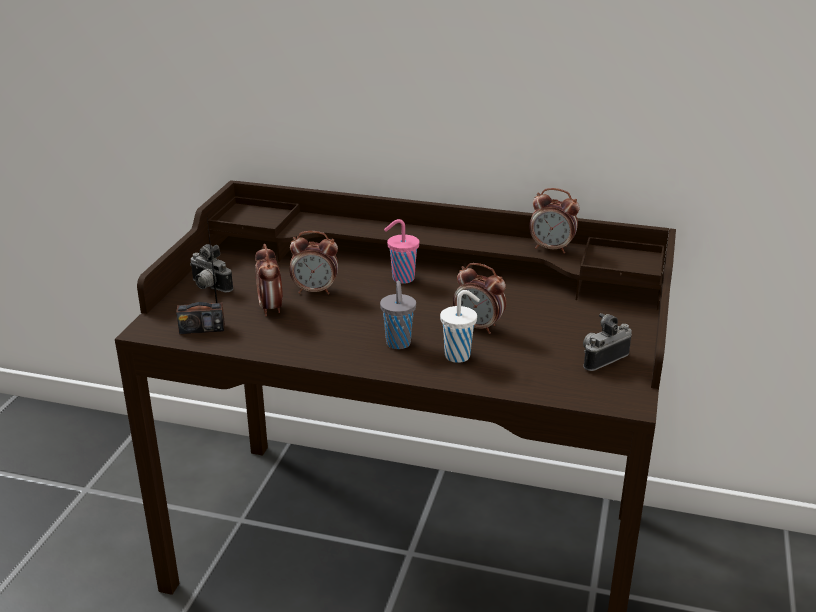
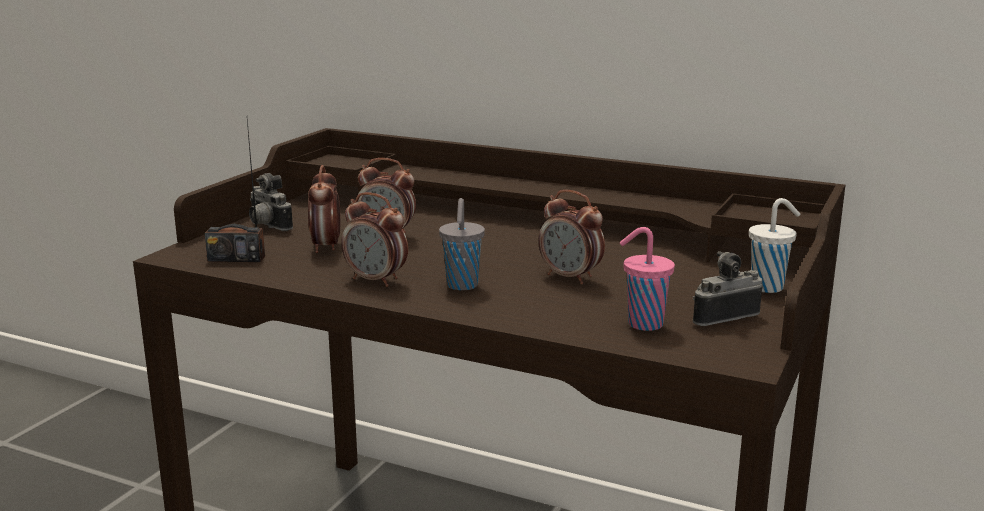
camera: 10 degrees right, 10 degrees down
pink cup [384,219,419,284] -> pink cup moved to [620,227,675,331]
white cup [440,290,480,363] -> white cup moved to [749,198,800,293]
alarm clock [529,188,580,253] -> alarm clock moved to [341,192,408,287]

